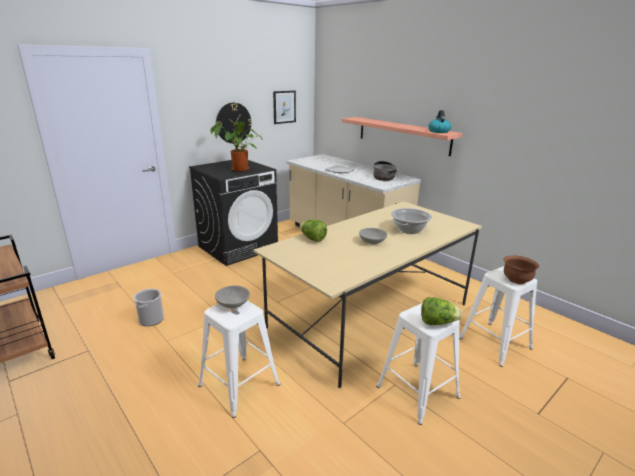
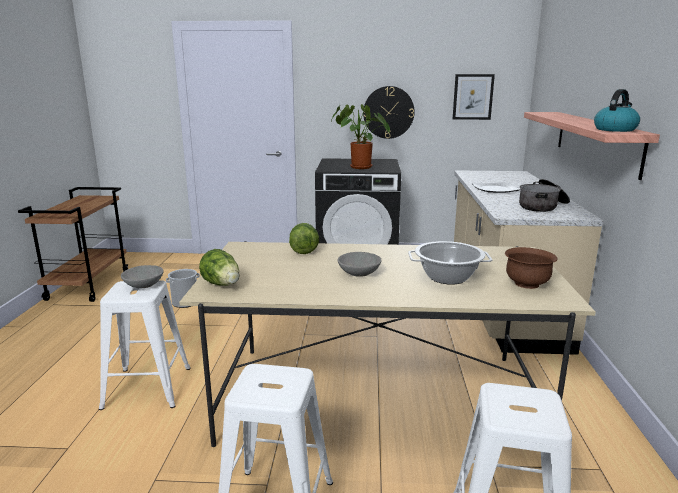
camera: 45 degrees right, 5 degrees down
lettuce [421,297,462,325] -> lettuce moved to [199,249,240,286]
brown bowl [503,256,539,284] -> brown bowl moved to [505,247,558,289]

